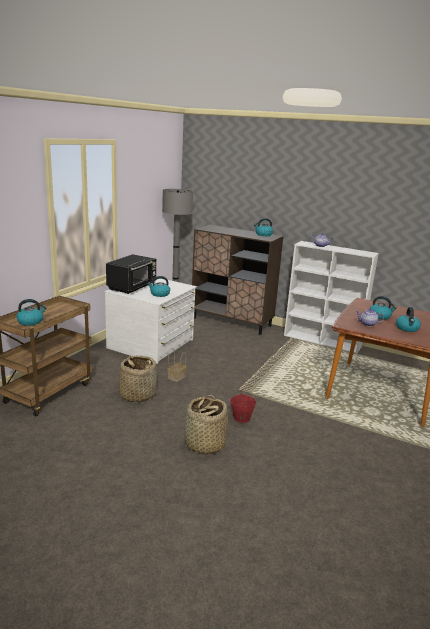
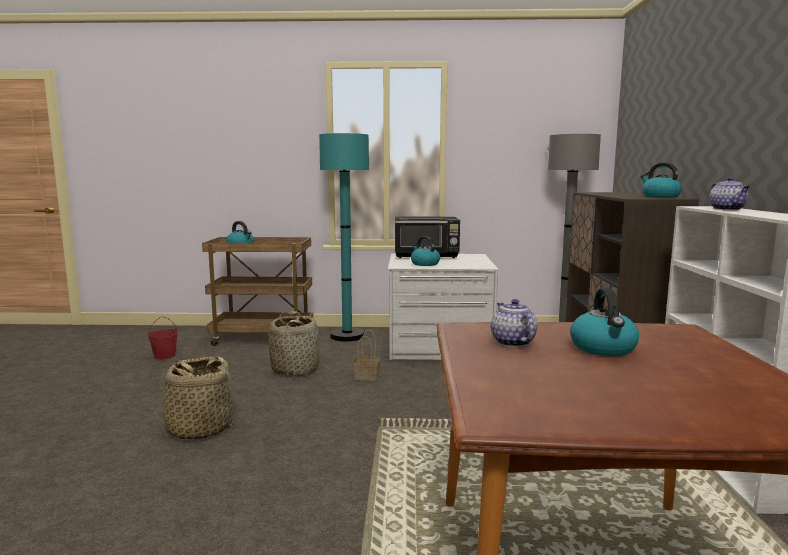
camera: 65 degrees right, 10 degrees down
red bucket [230,388,256,423] -> red bucket moved to [148,316,178,360]
kettle [396,307,421,332] -> none
none -> turquoise floor lamp [319,133,369,341]

